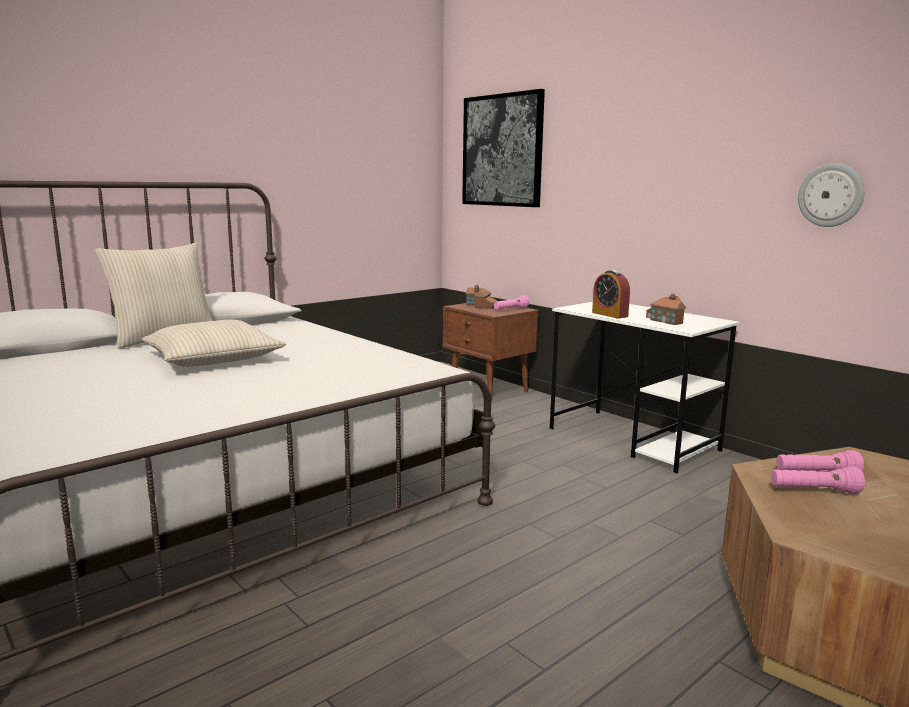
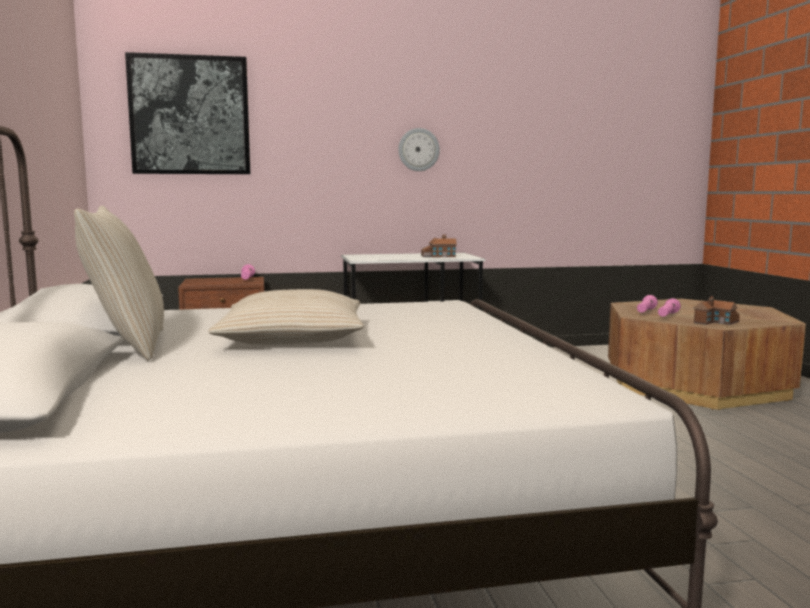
camera: 60 degrees left, 5 degrees down
toy house [465,285,497,309] -> toy house moved to [693,296,740,325]
alarm clock [592,270,630,319] -> none
wall clock [798,163,865,227] -> wall clock moved to [398,128,440,171]

